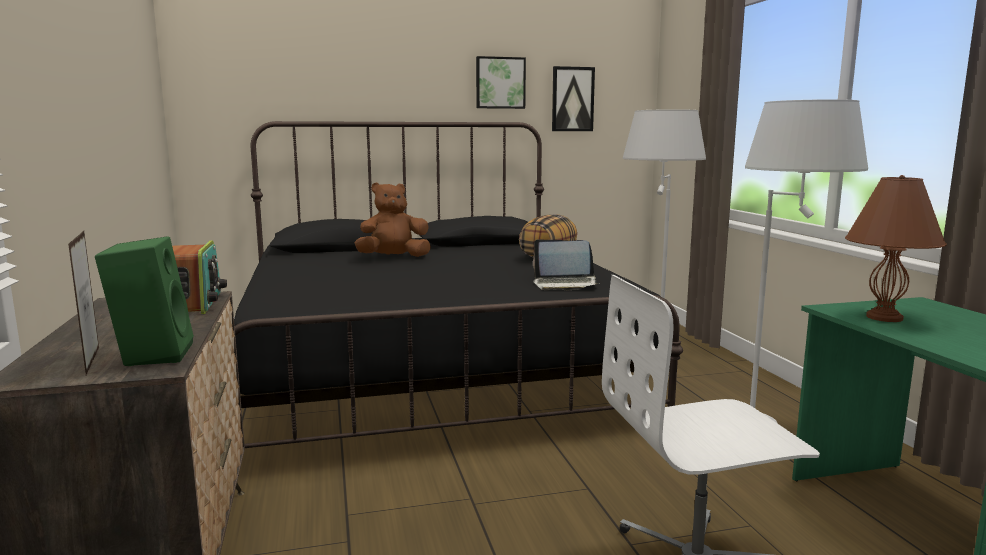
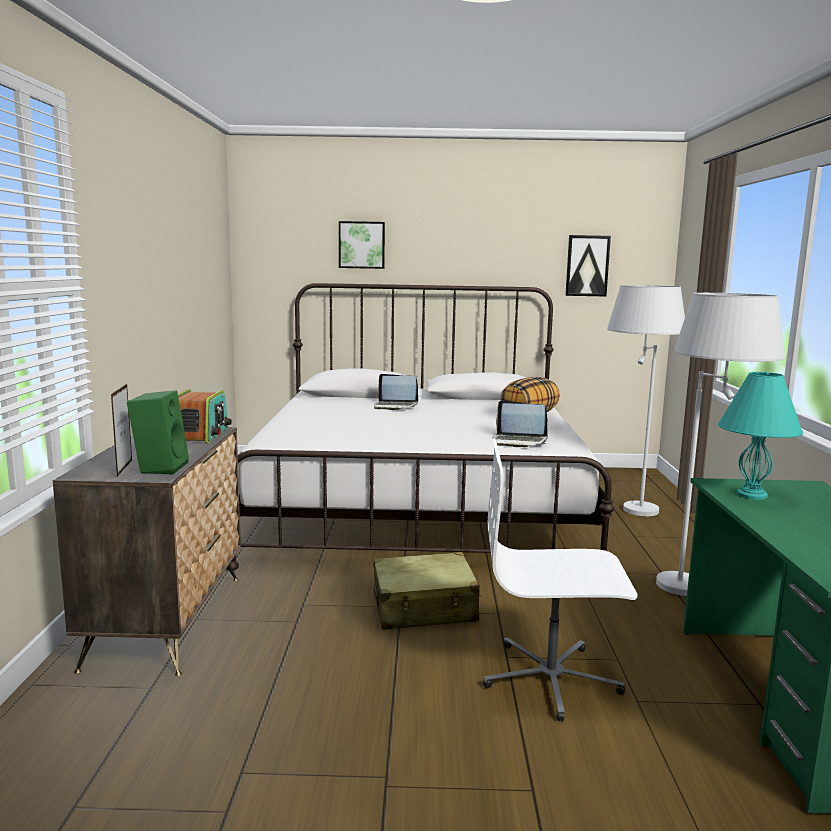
camera: 15 degrees right, 0 degrees up
black bed [234,121,683,477] -> white bed [226,283,614,570]
brown plush toy [354,183,431,257] -> laptop [374,374,418,410]
picture [476,56,526,109] -> picture moved to [339,221,385,269]
brown table lamp [845,175,947,322] -> turquoise table lamp [718,371,803,500]
none -> beige suitcase [374,552,481,630]

